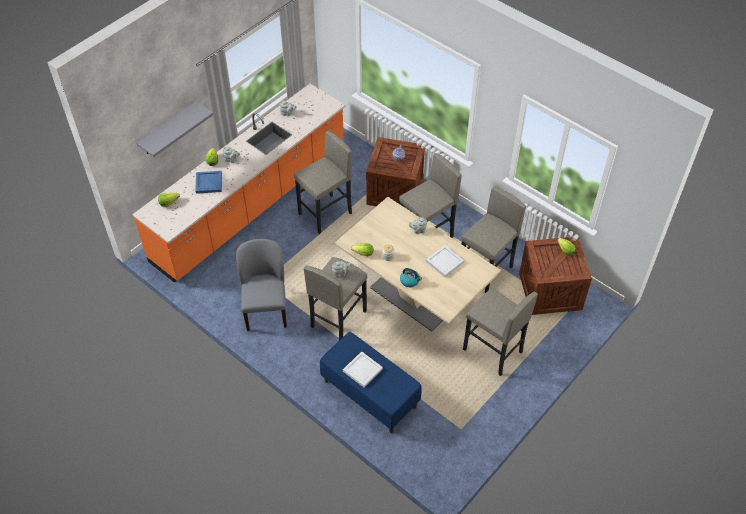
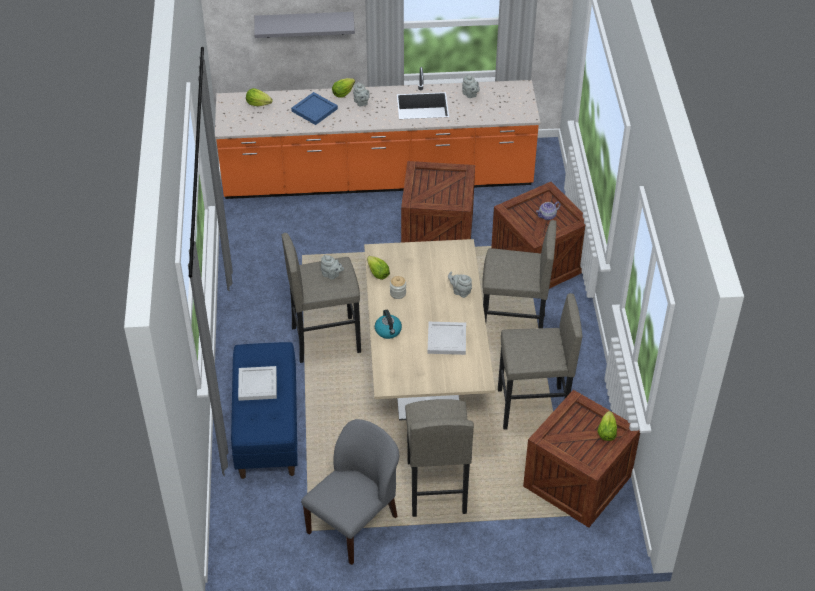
camera: 45 degrees right, 5 degrees down
grey chair [236,239,287,331] -> grey chair moved to [301,419,399,565]
grey stool [294,131,352,234] -> crate [401,161,475,243]

